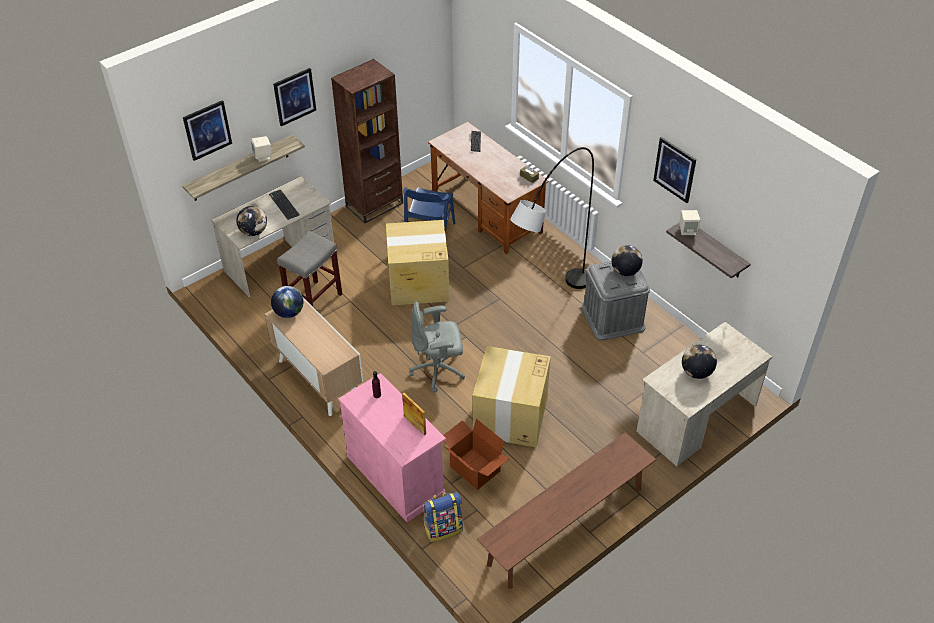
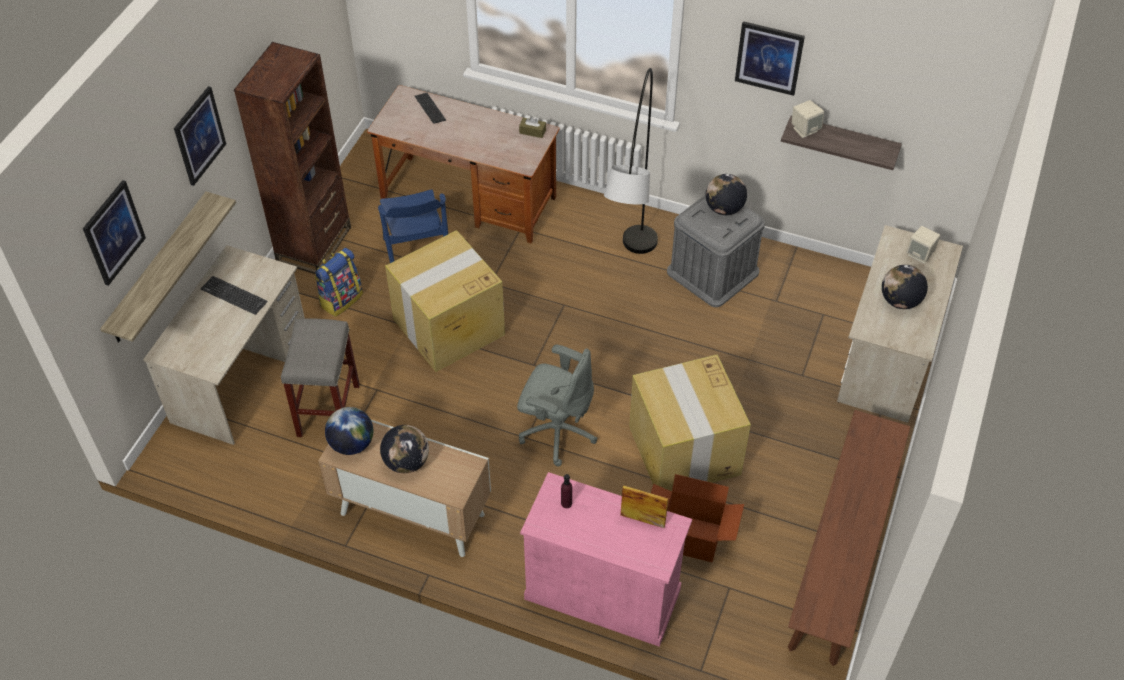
camera: 30 degrees left, 5 degrees up
globe [236,206,267,236] -> globe moved to [380,425,429,473]
beige speaker [251,136,272,162] -> beige speaker moved to [906,226,940,264]
grey office chair [409,302,465,393] -> grey office chair turned 120 degrees counterclockwise [517,345,597,466]
backpack [423,492,463,542] -> backpack moved to [315,248,363,317]

